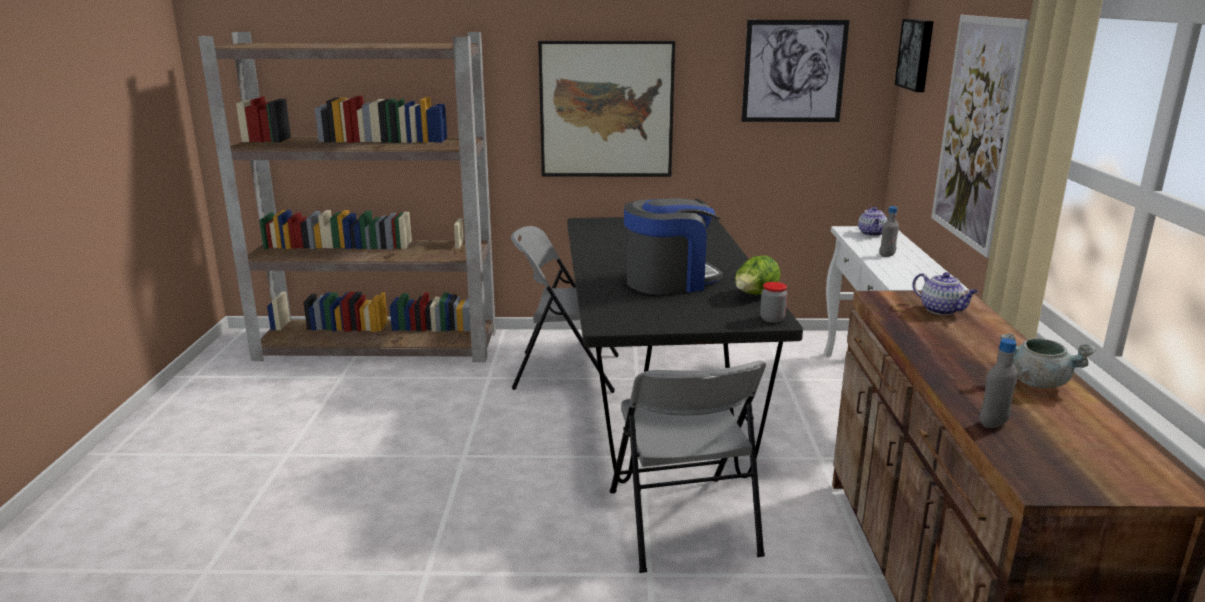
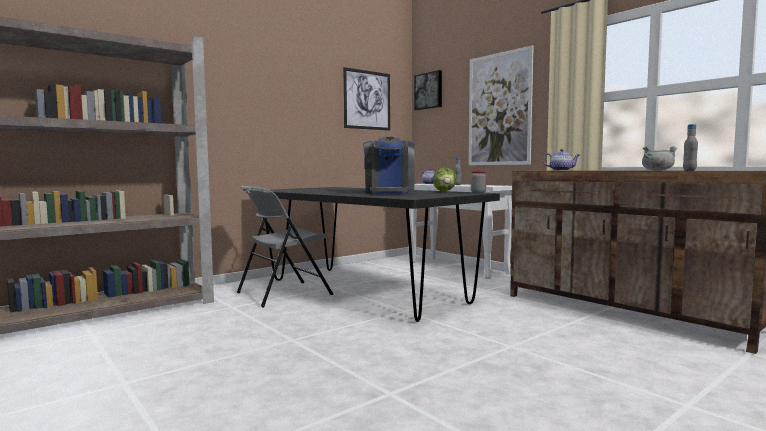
camera: 40 degrees left, 15 degrees down
picture [538,41,675,177] -> none
grey chair [610,361,766,573] -> none
coffee machine [624,198,723,295] -> coffee machine turned 150 degrees clockwise [363,137,415,194]

